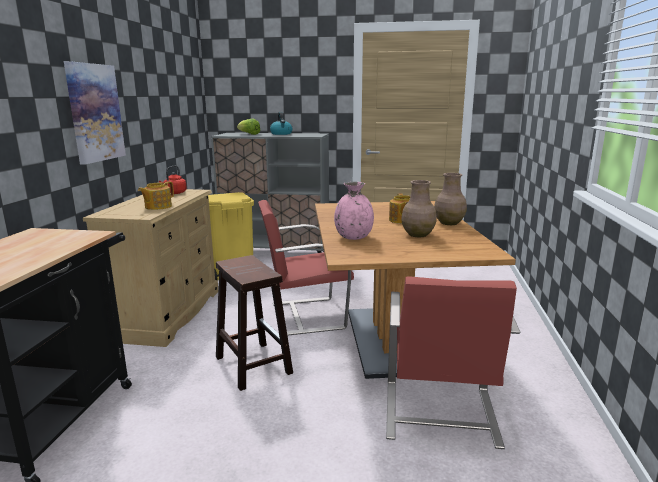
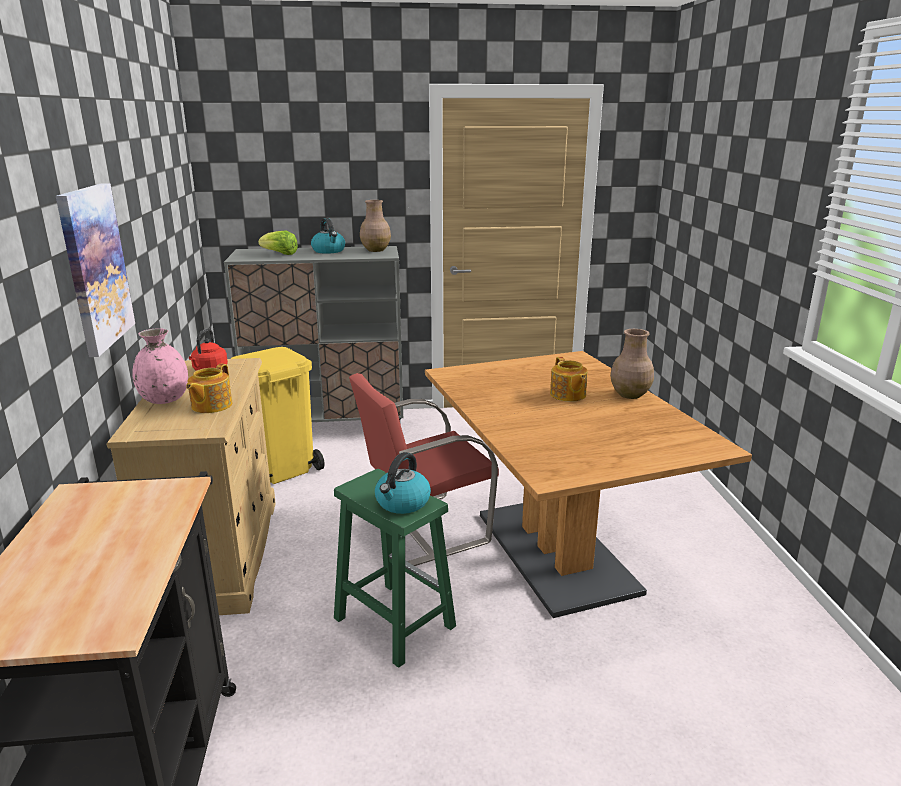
camera: 15 degrees left, 5 degrees up
brown stool [216,255,293,391] -> green stool [334,469,456,668]
pink vase [334,182,374,240] -> pink vase moved to [132,328,188,404]
red chair [386,276,520,449] -> none
brown vase [401,180,437,237] -> brown vase moved to [360,200,391,252]
none -> kettle [375,452,431,514]

